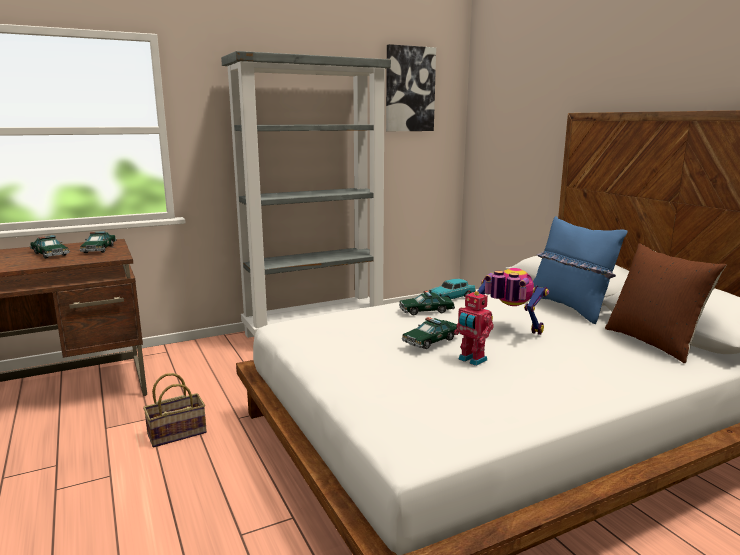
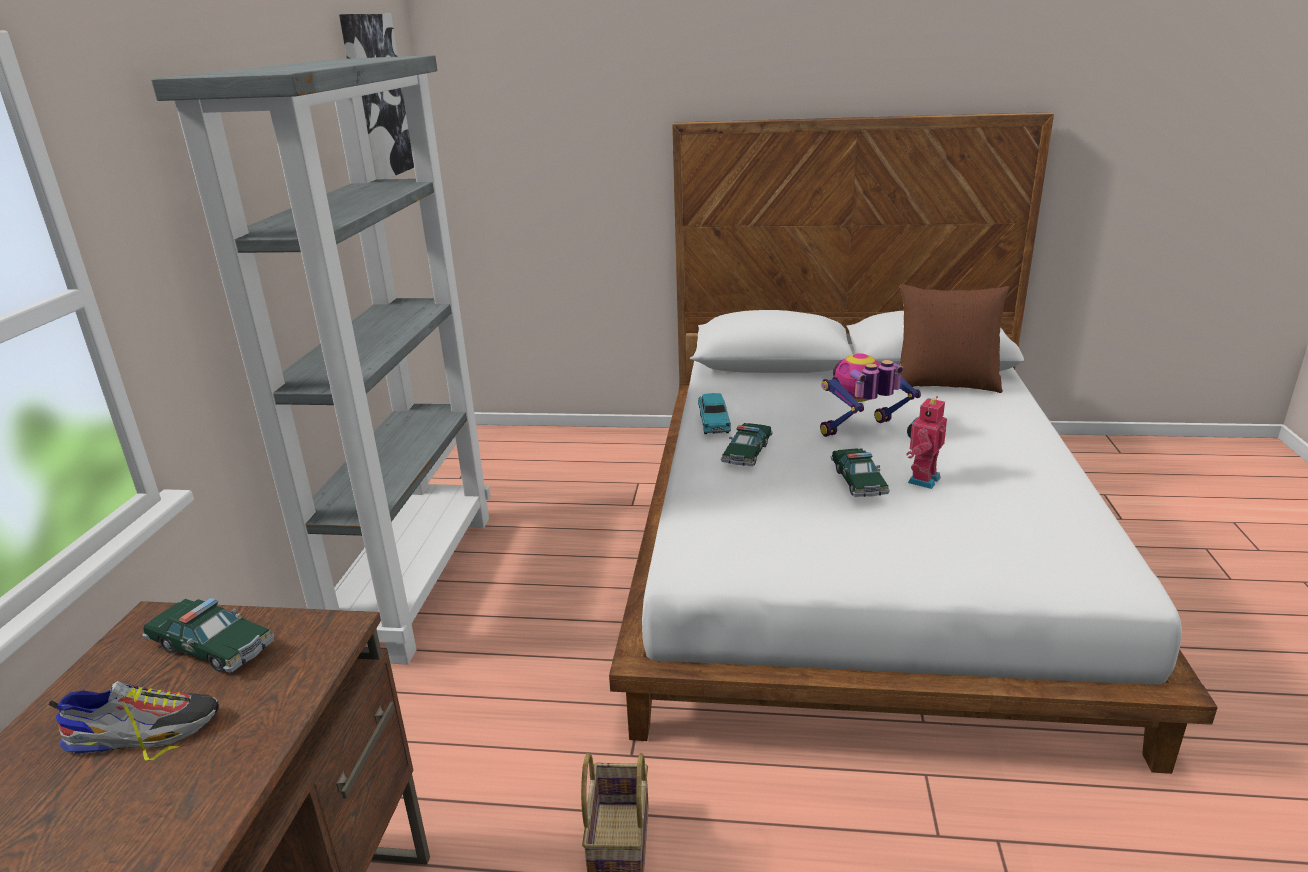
camera: 55 degrees left, 10 degrees up
toy car [30,235,70,259] -> shoe [49,681,219,761]
toy robot [454,291,494,366] -> toy robot turned 135 degrees clockwise [906,396,947,489]
blue pillow [530,216,627,324] -> none

